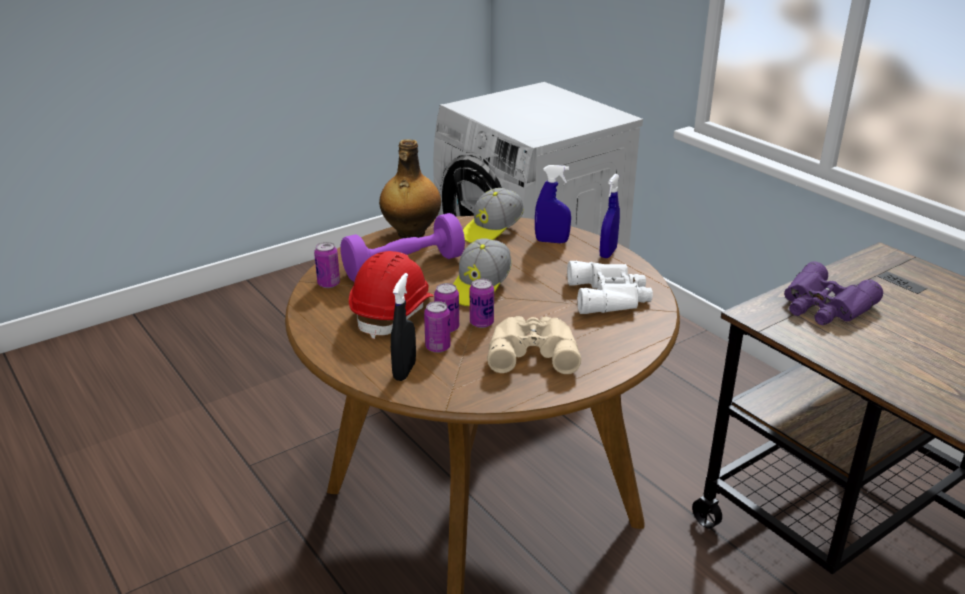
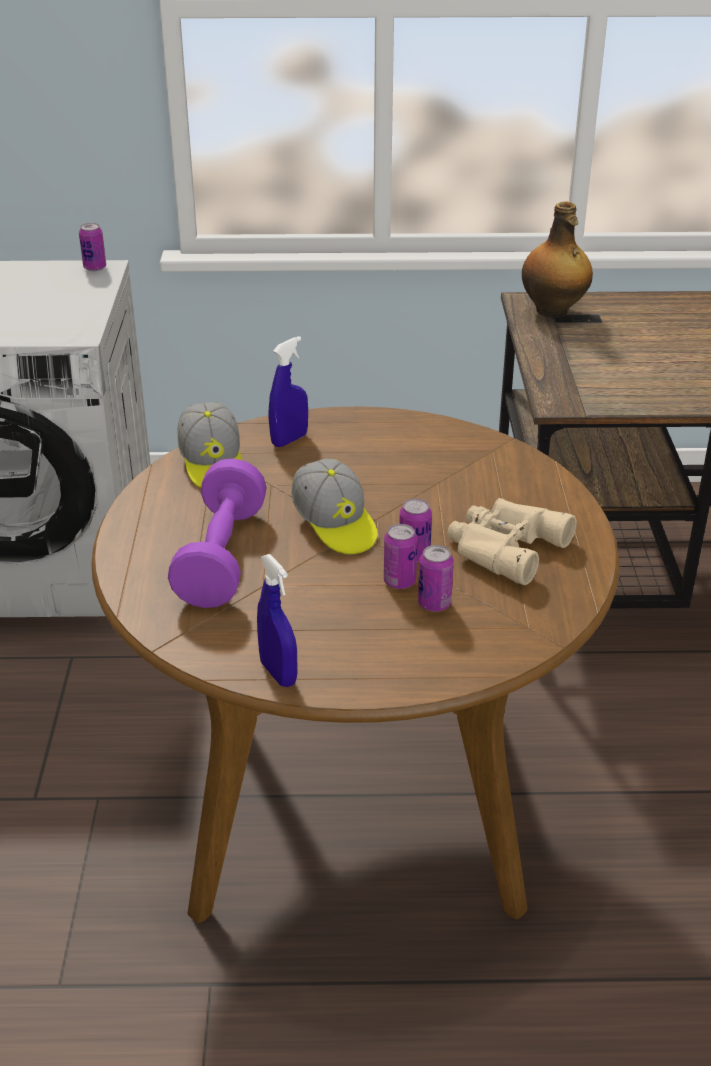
camera: 55 degrees left, 5 degrees up
can [314,242,340,288] -> can moved to [79,223,106,271]
red hard hat [349,251,434,339] -> none
bottle [379,139,441,238] -> bottle moved to [522,202,593,318]
black spray bottle [391,273,416,381] -> none
white binoculars [567,261,653,314] -> none
blue spray bottle [600,174,620,258] -> blue spray bottle moved to [257,554,298,687]
purple binoculars [784,261,883,325] -> none

